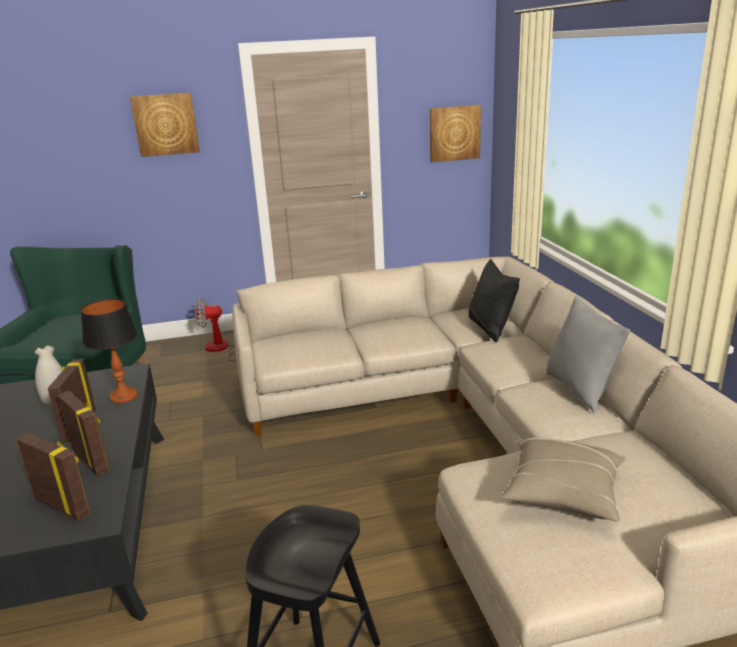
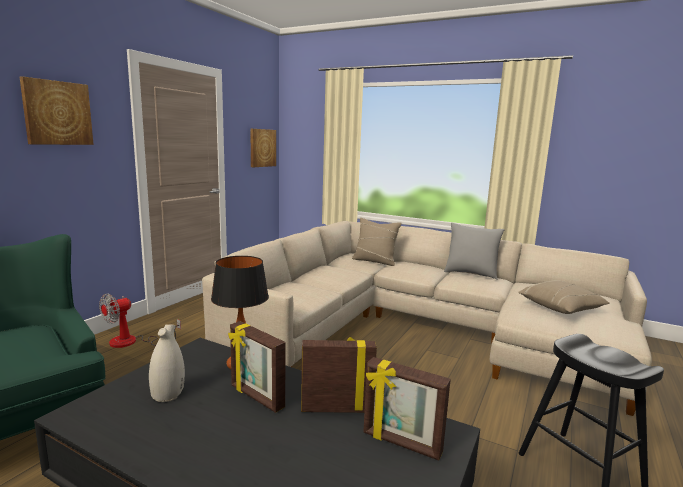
camera: 50 degrees left, 10 degrees down
picture frame [16,433,90,521] -> picture frame turned 135 degrees counterclockwise [363,357,451,461]
black pillow [469,259,520,342] -> beige pillow [352,218,402,266]

